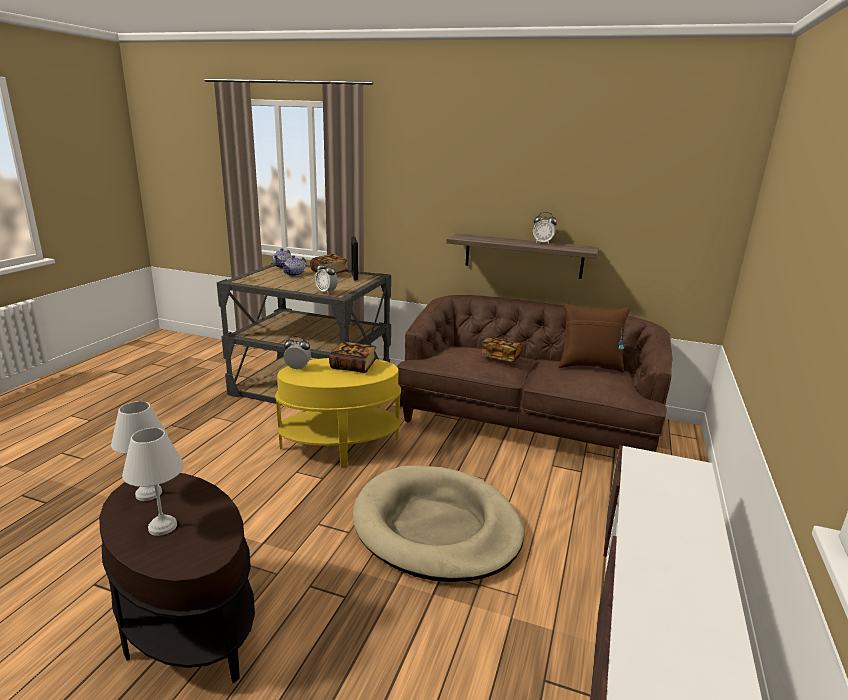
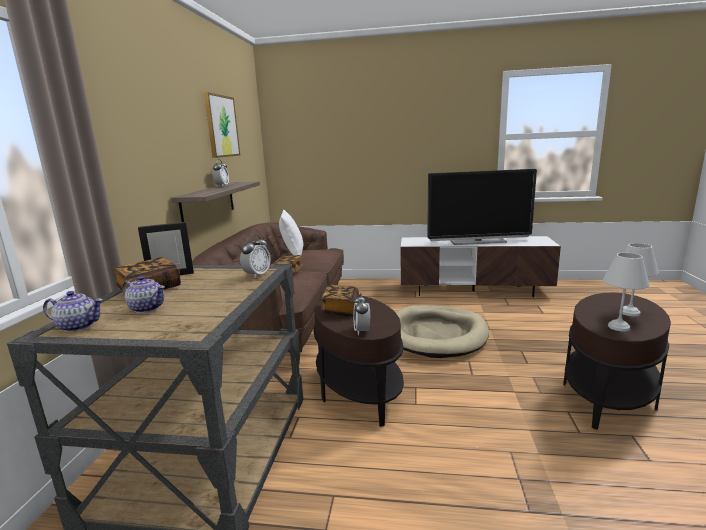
camera: 100 degrees left, 5 degrees down
yellow side table [275,358,401,467] -> brown side table [313,295,404,427]
brown pillow [559,303,630,373] -> white pillow [279,210,303,255]
none -> picture [204,92,240,158]
none -> television [427,169,537,245]

